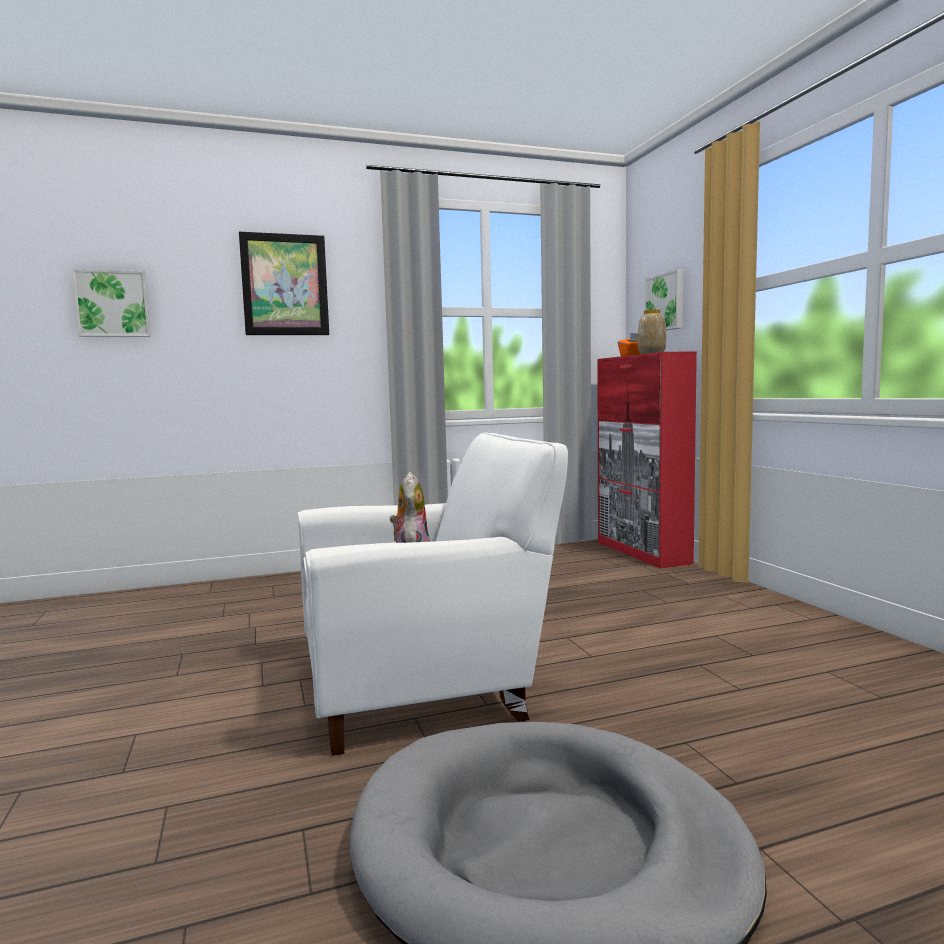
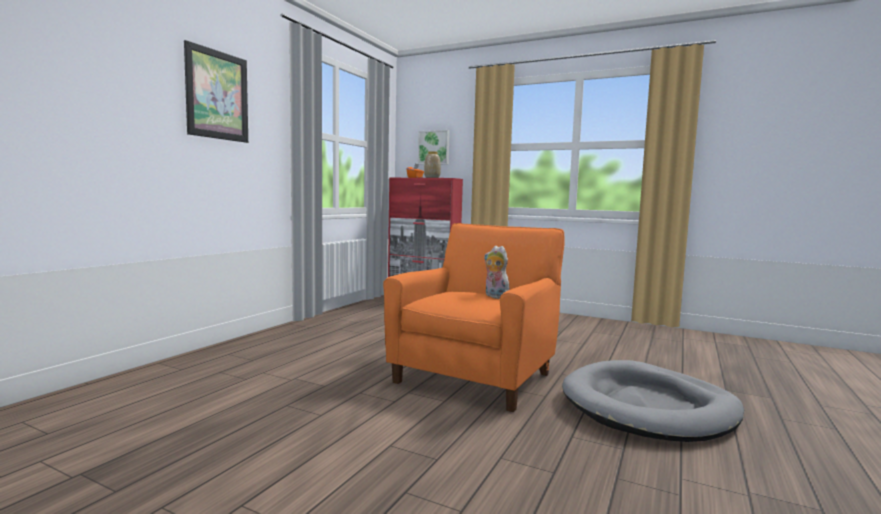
camera: 45 degrees left, 0 degrees up
picture [72,269,151,337] -> none
white armchair [298,432,568,756] -> orange armchair [383,223,565,412]

